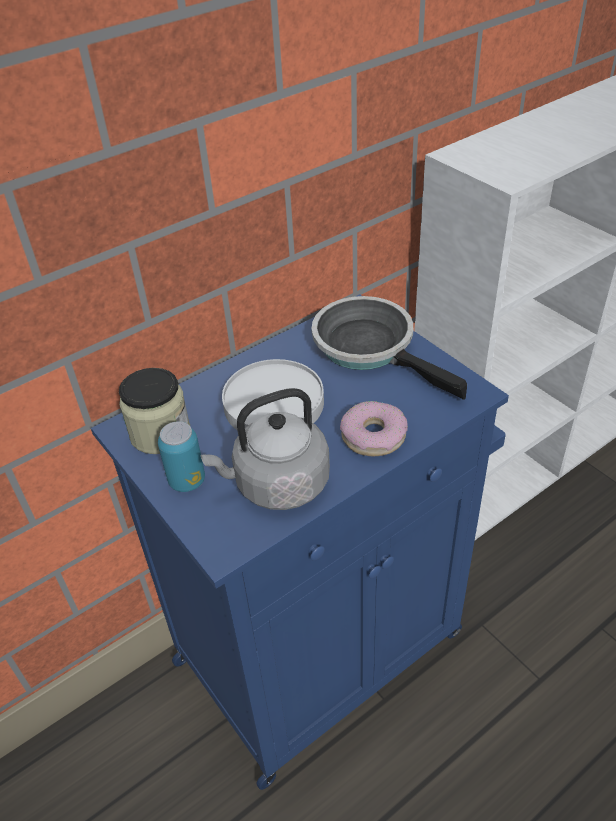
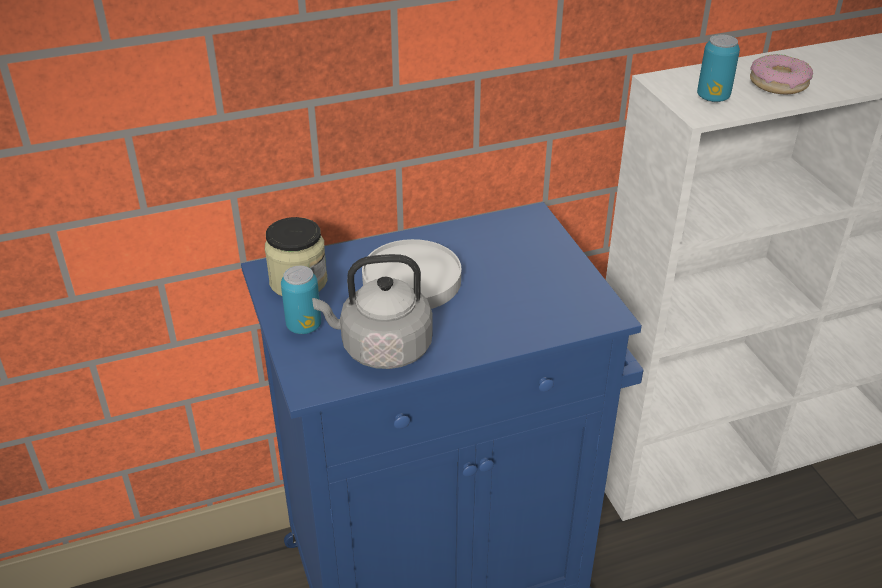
camera: 15 degrees right, 5 degrees down
frying pan [311,296,467,400] -> none
donut [340,401,408,456] -> donut moved to [750,54,813,94]
none -> can [697,34,740,102]

